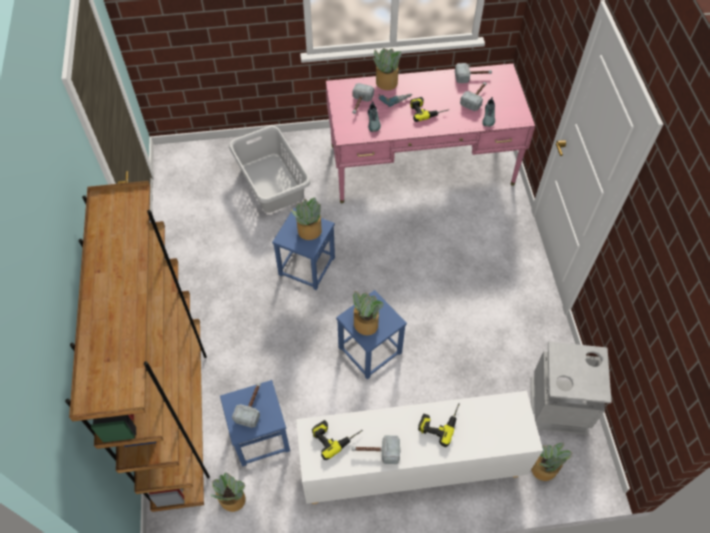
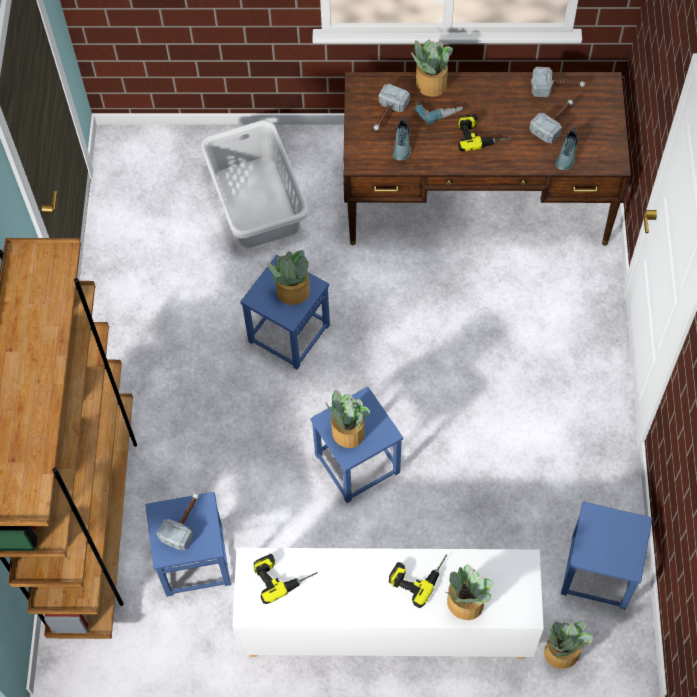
camera: 10 degrees right, 5 degrees up
potted plant [210,472,246,512] -> potted plant moved to [446,564,494,620]
pink desk [326,64,535,203] -> brown desk [343,72,631,246]
hammer [351,435,401,464] -> none
grey trash can [531,342,612,435] -> blue stool [561,501,652,610]

